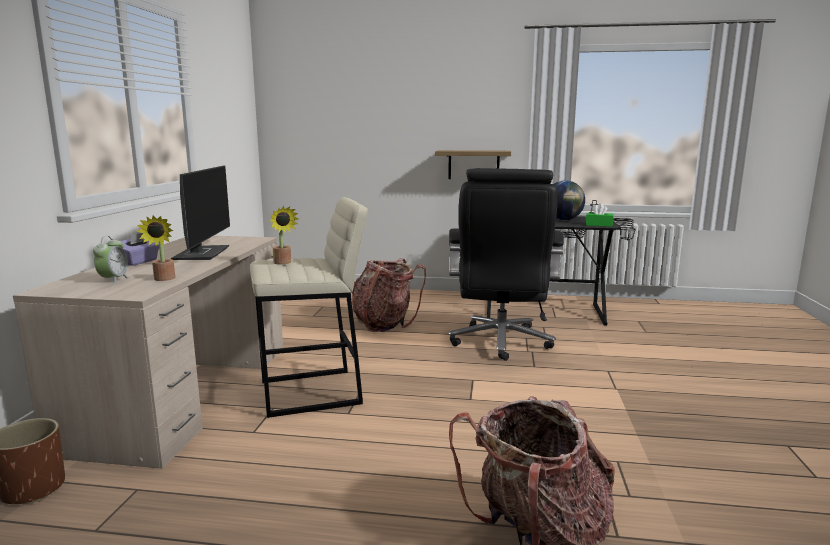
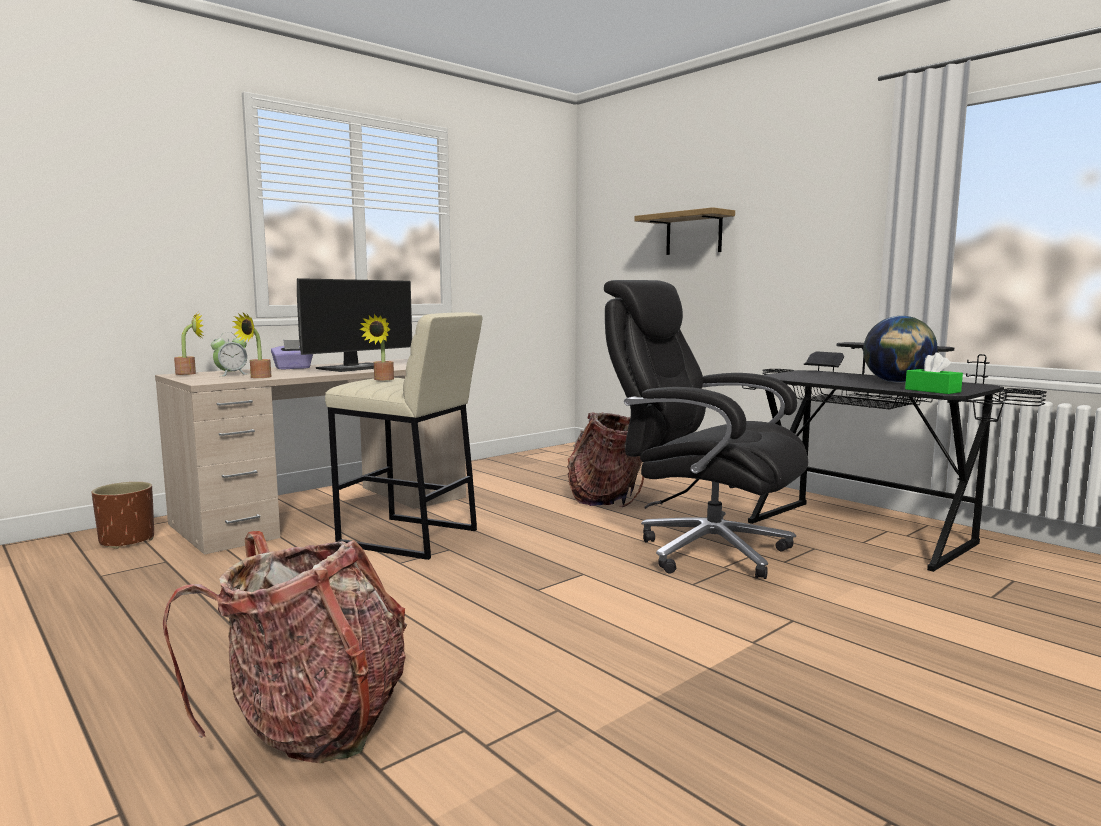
camera: 40 degrees right, 5 degrees down
shelf [435,150,511,179] -> shelf moved to [635,207,735,255]
black office chair [448,168,564,361] -> black office chair turned 75 degrees clockwise [604,280,808,579]
none -> potted plant [174,312,204,375]

